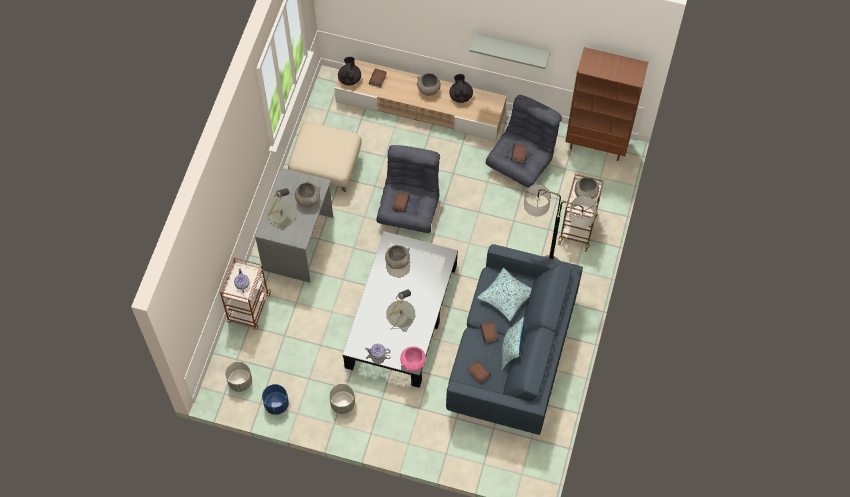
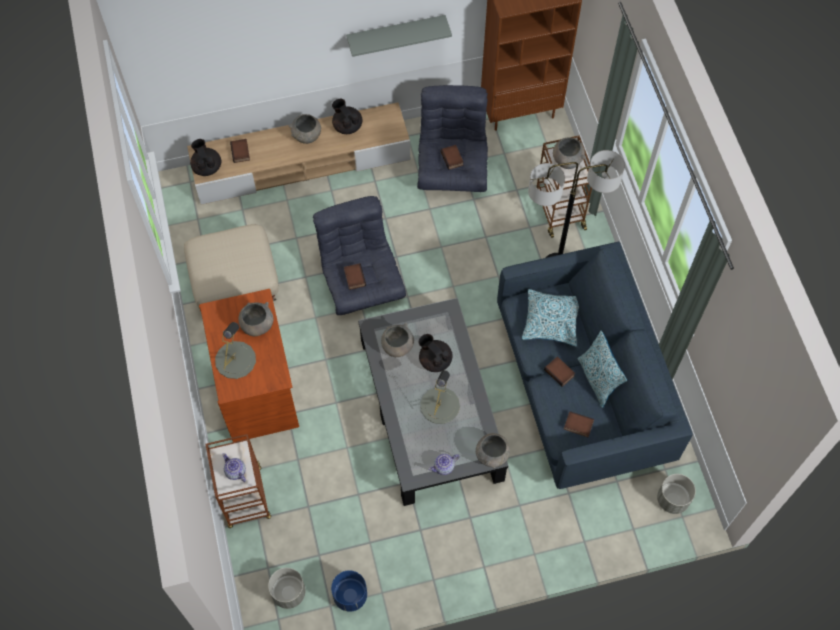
camera: 30 degrees left, 0 degrees up
grey desk [255,168,333,283] -> brown desk [199,289,299,442]
grey planter [329,384,355,414] -> grey planter moved to [657,474,696,514]
pink bowl [400,346,426,371] -> grey bowl [476,433,510,468]
none -> black teapot [419,334,452,372]

